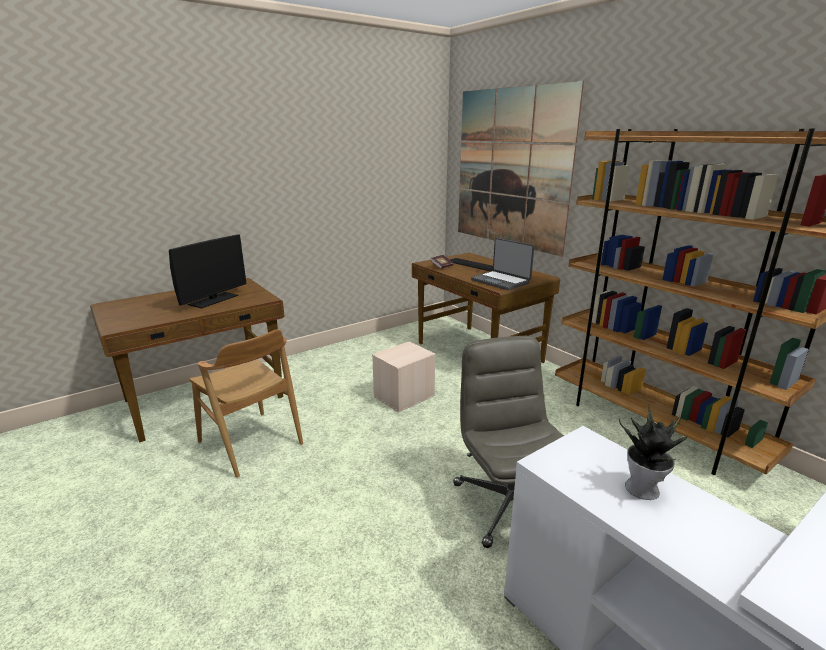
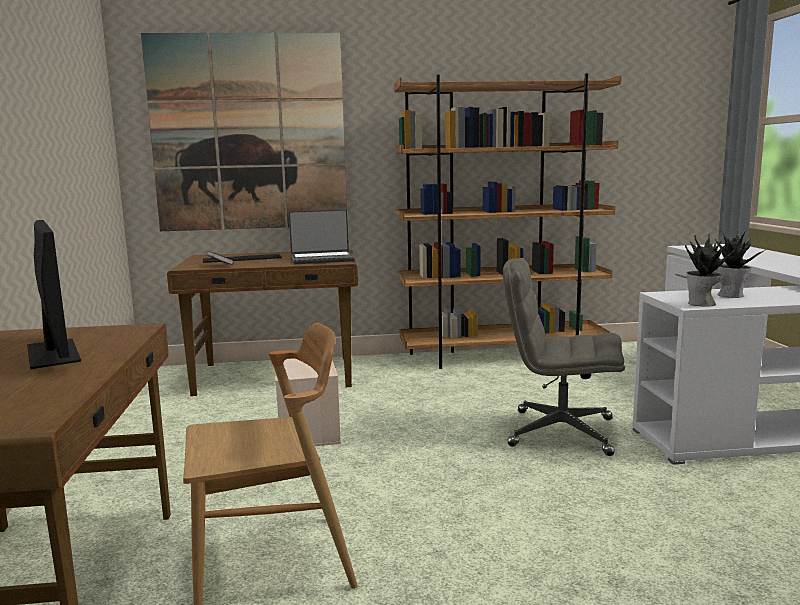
camera: 60 degrees left, 10 degrees down
none -> potted plant [685,234,735,307]

